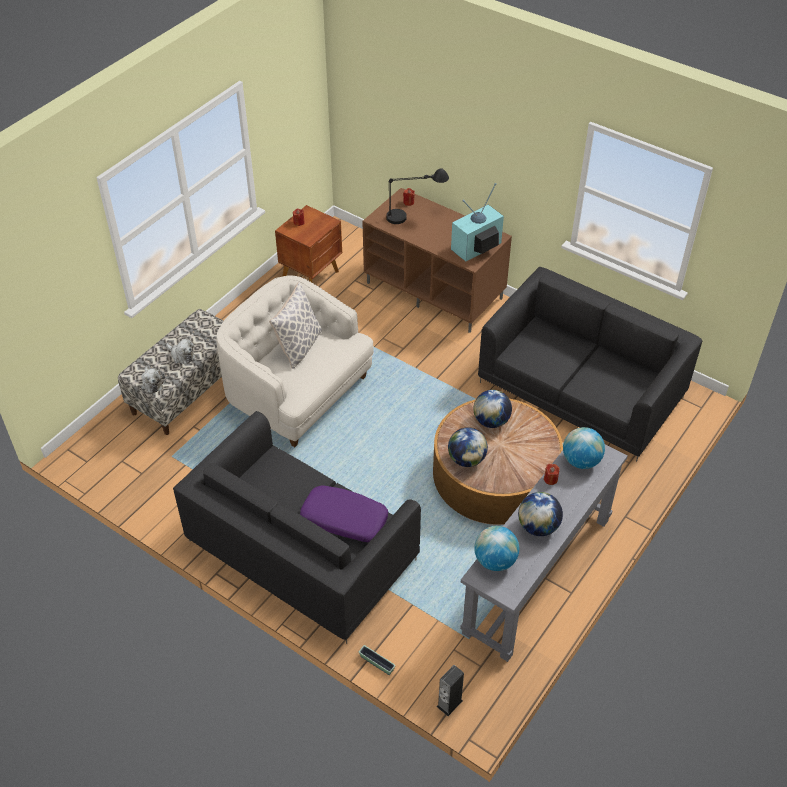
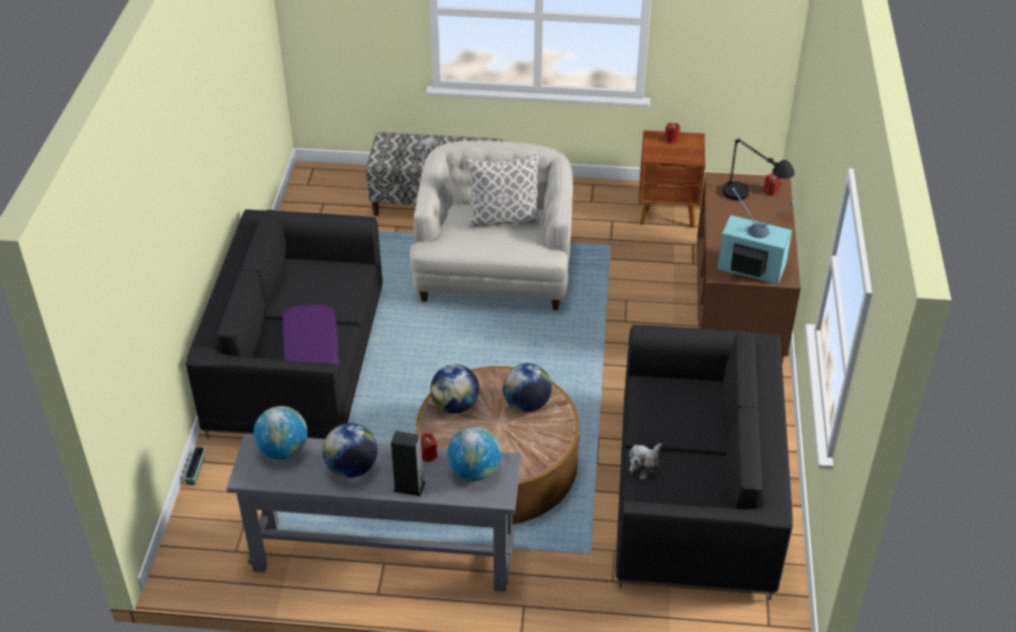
camera: 60 degrees right, 5 degrees down
plush toy [141,366,165,393] -> plush toy moved to [629,443,662,480]
speaker [437,665,464,716] -> speaker moved to [391,431,426,497]

